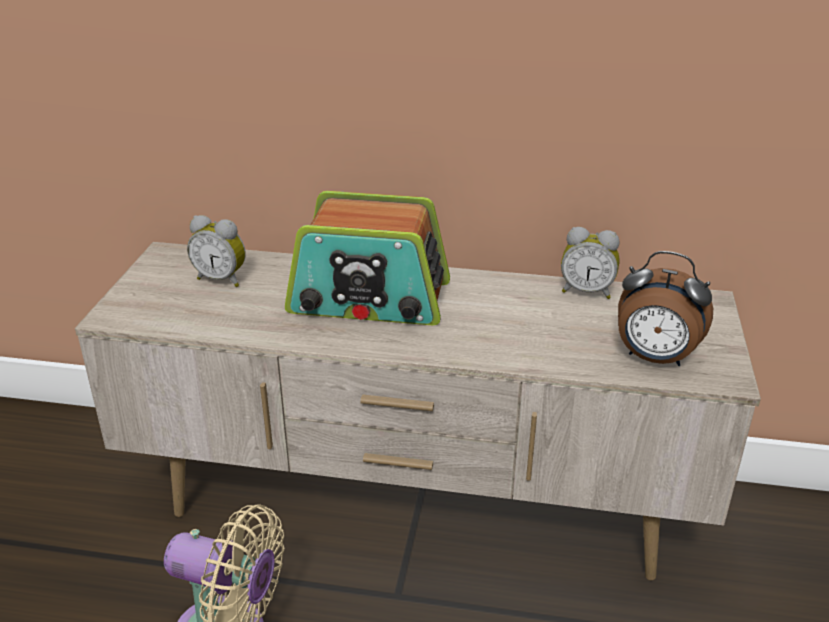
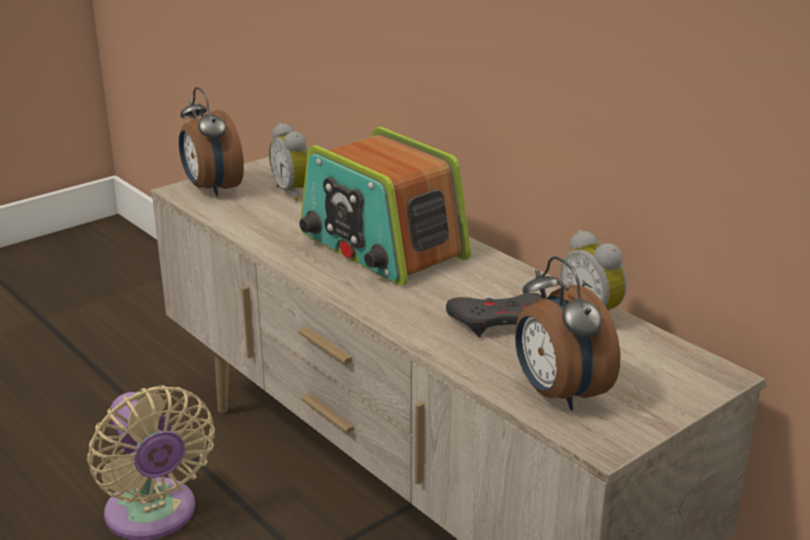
camera: 40 degrees right, 5 degrees down
none -> alarm clock [179,87,244,197]
none -> grey game controller [446,293,542,337]

